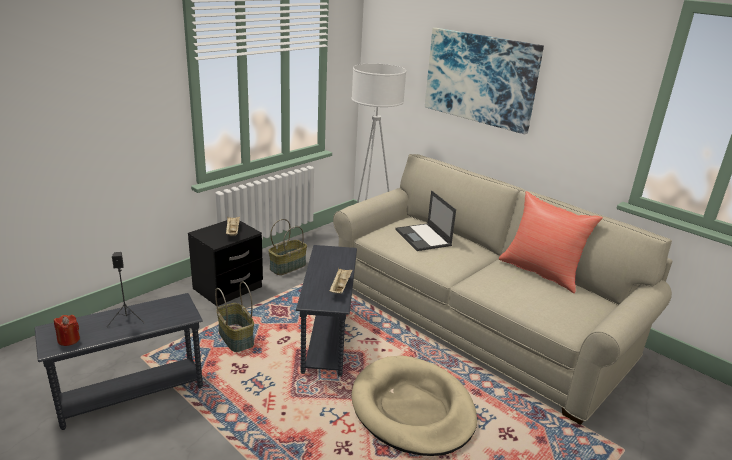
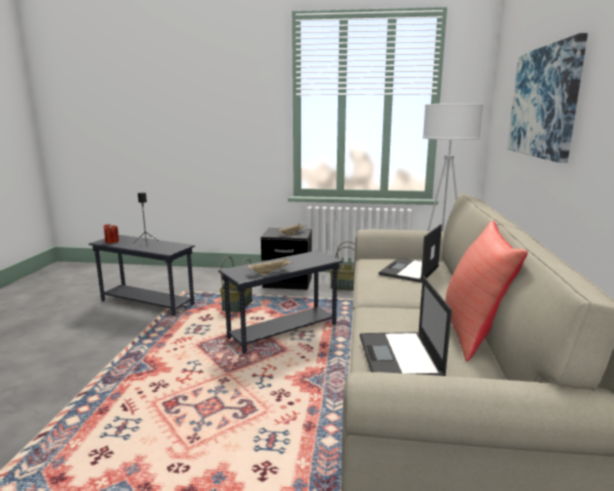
camera: 55 degrees right, 10 degrees down
beige dog bed [351,355,477,456] -> none
none -> laptop [360,276,452,376]

